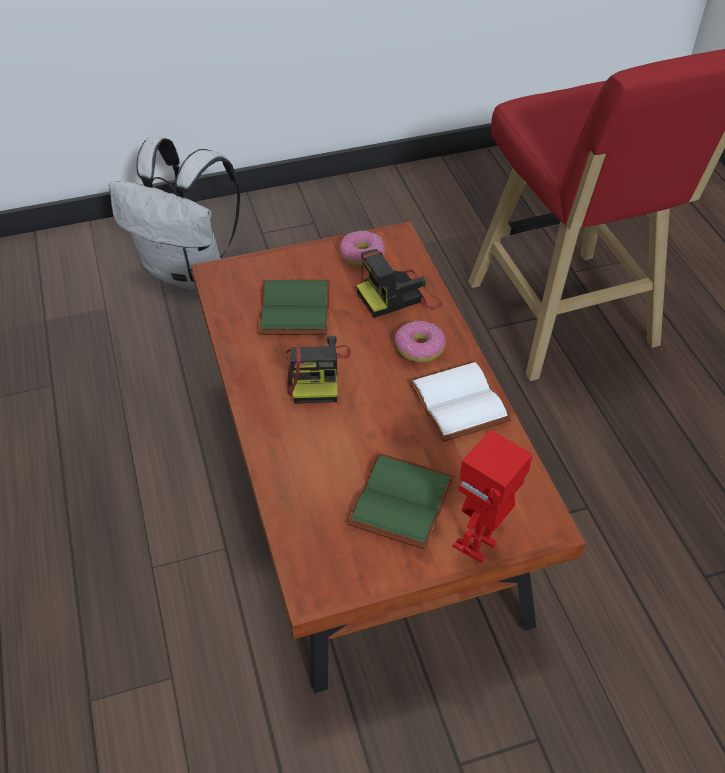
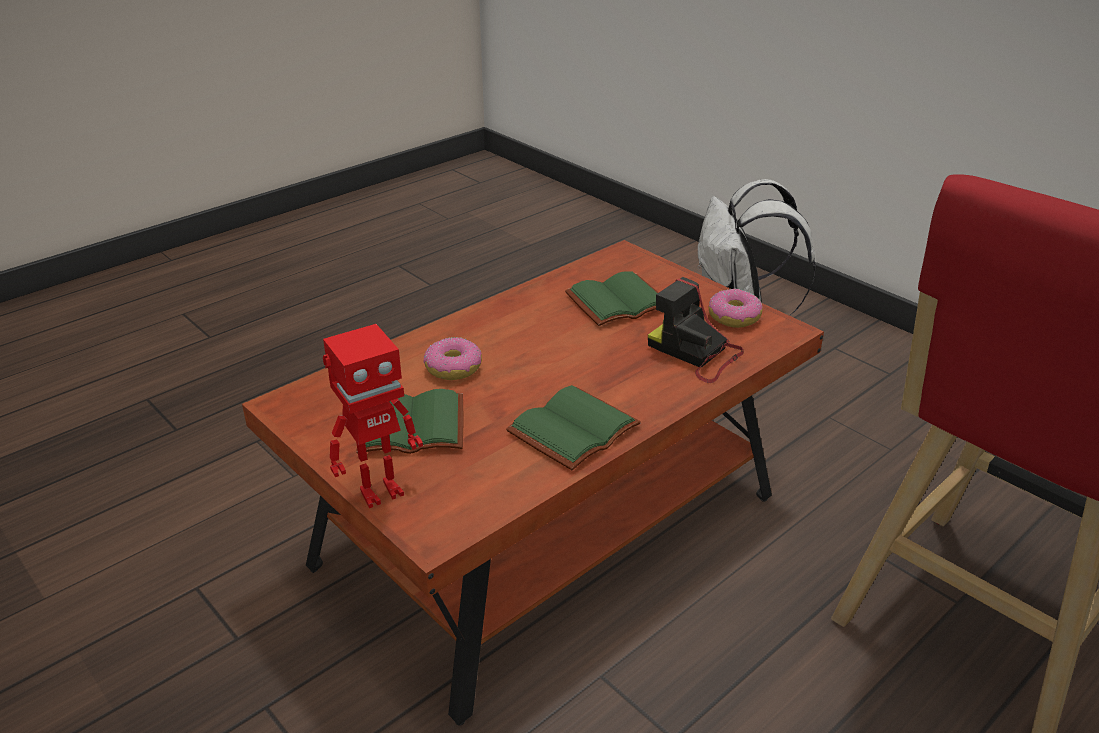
camera: 65 degrees right, 15 degrees down
camera [286,336,351,403] -> none
donut [395,321,446,362] -> donut moved to [424,337,482,380]
white book [409,361,512,442] -> green book [506,385,641,470]
toy robot [452,429,533,563] -> toy robot turned 135 degrees clockwise [323,324,423,508]

